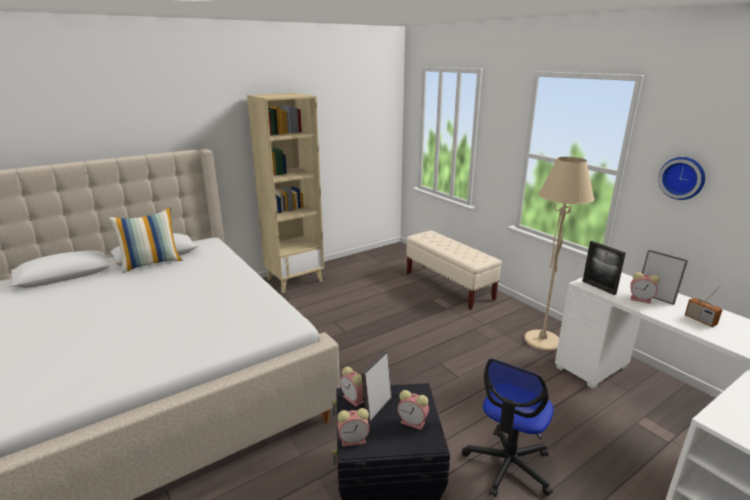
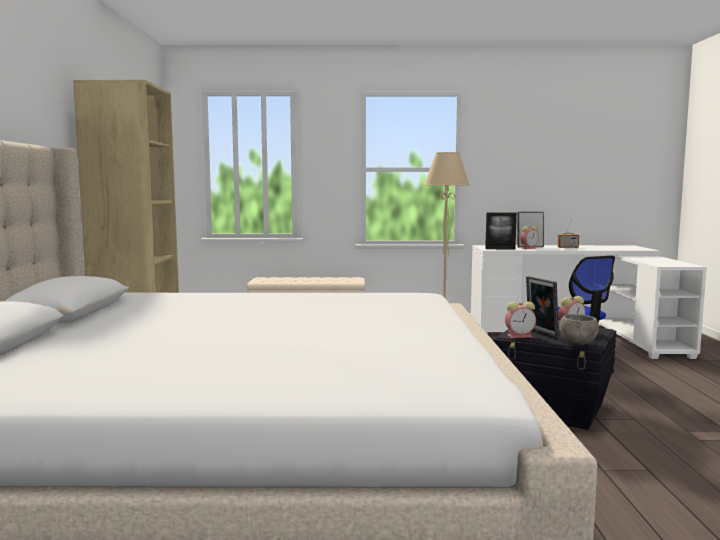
camera: 55 degrees left, 15 degrees down
pillow [109,207,182,273] -> none
alarm clock [337,408,369,447] -> grey bowl [559,314,599,345]
wall clock [658,157,705,200] -> none

